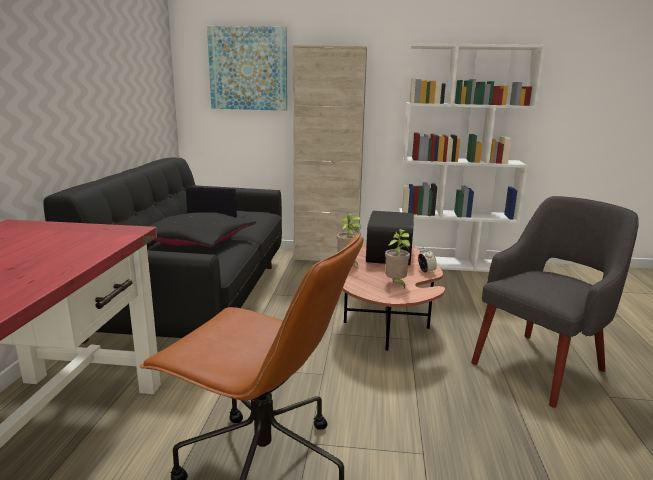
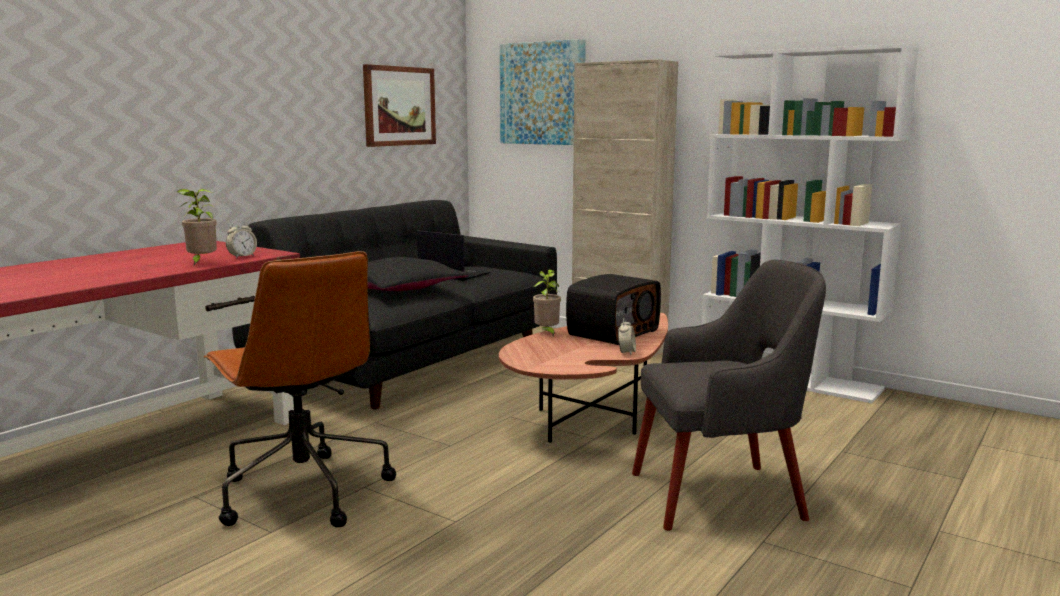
camera: 30 degrees right, 5 degrees down
potted plant [385,229,410,289] -> potted plant moved to [177,189,217,266]
none -> alarm clock [226,221,257,258]
none -> picture [363,64,436,147]

